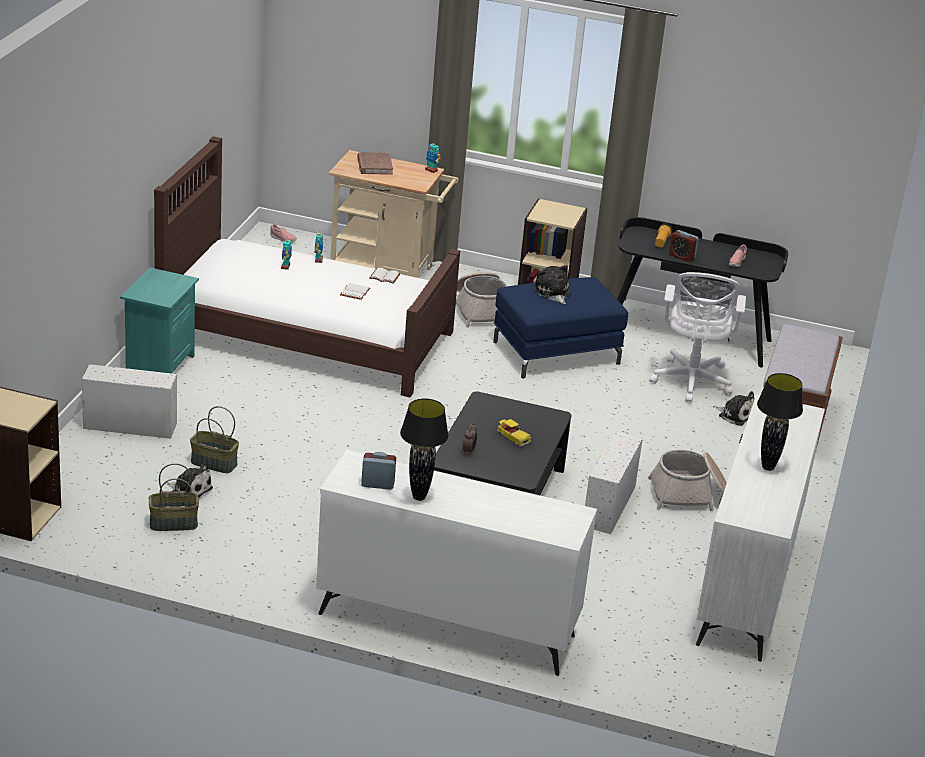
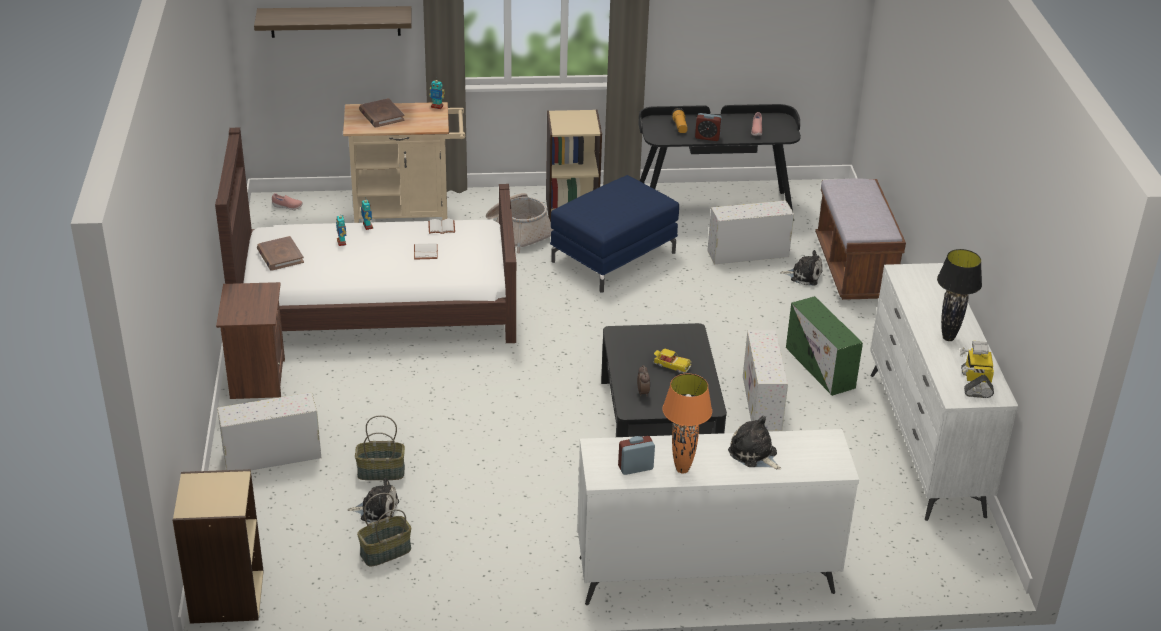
camera: 20 degrees left, 5 degrees up
turquoise nightstand [120,268,199,373] -> brown nightstand [216,282,285,399]
black table lamp [400,398,449,501] -> orange table lamp [662,374,712,473]
plush toy [535,265,571,304] -> plush toy moved to [728,416,781,470]
basket [648,450,727,511] -> green storage box [786,296,863,396]
white office chair [650,272,746,403] -> white storage box [707,201,794,265]
none -> shelf [254,6,412,38]
none -> brown book [257,236,304,271]
none -> toy robot [960,341,994,398]

